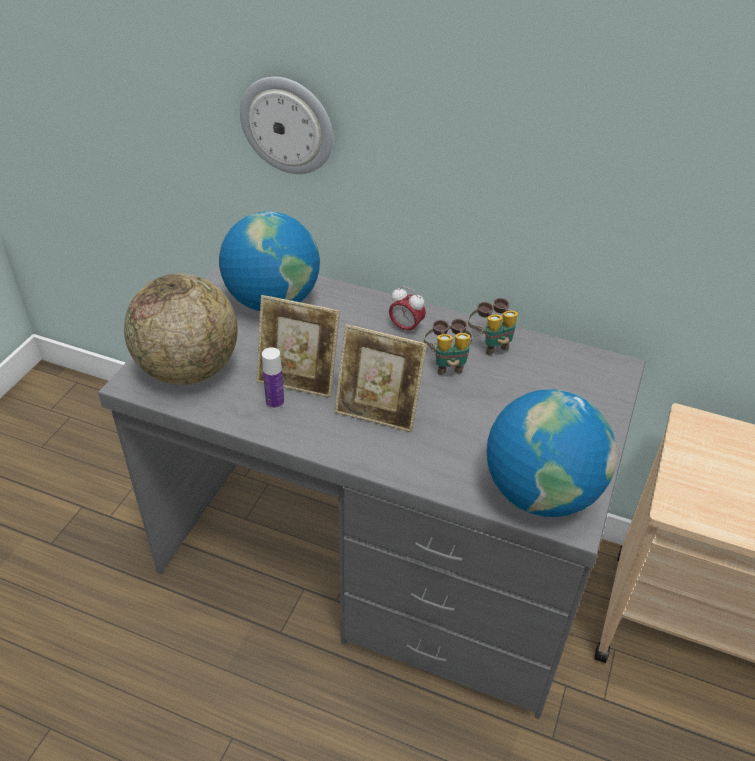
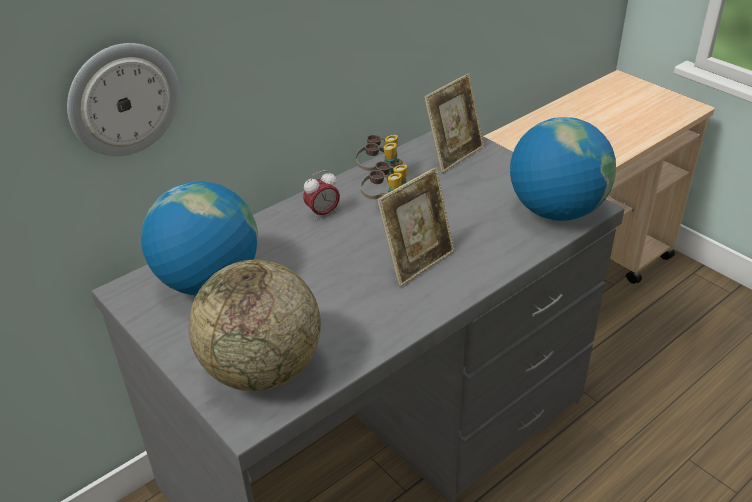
camera: 60 degrees left, 5 degrees down
picture frame [256,295,340,398] -> picture frame moved to [424,74,484,173]
bottle [262,347,284,409] -> none

